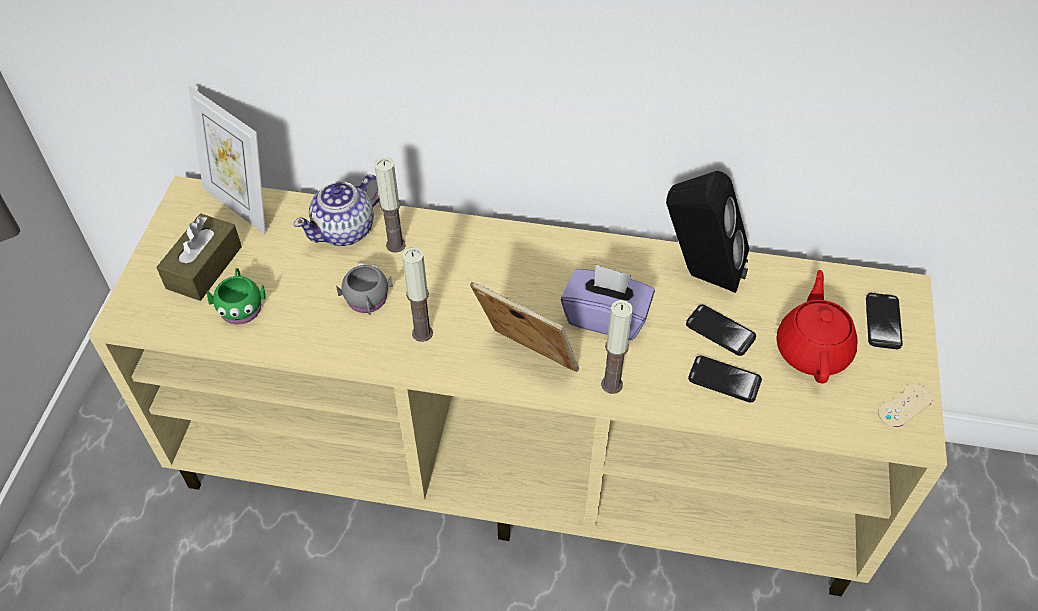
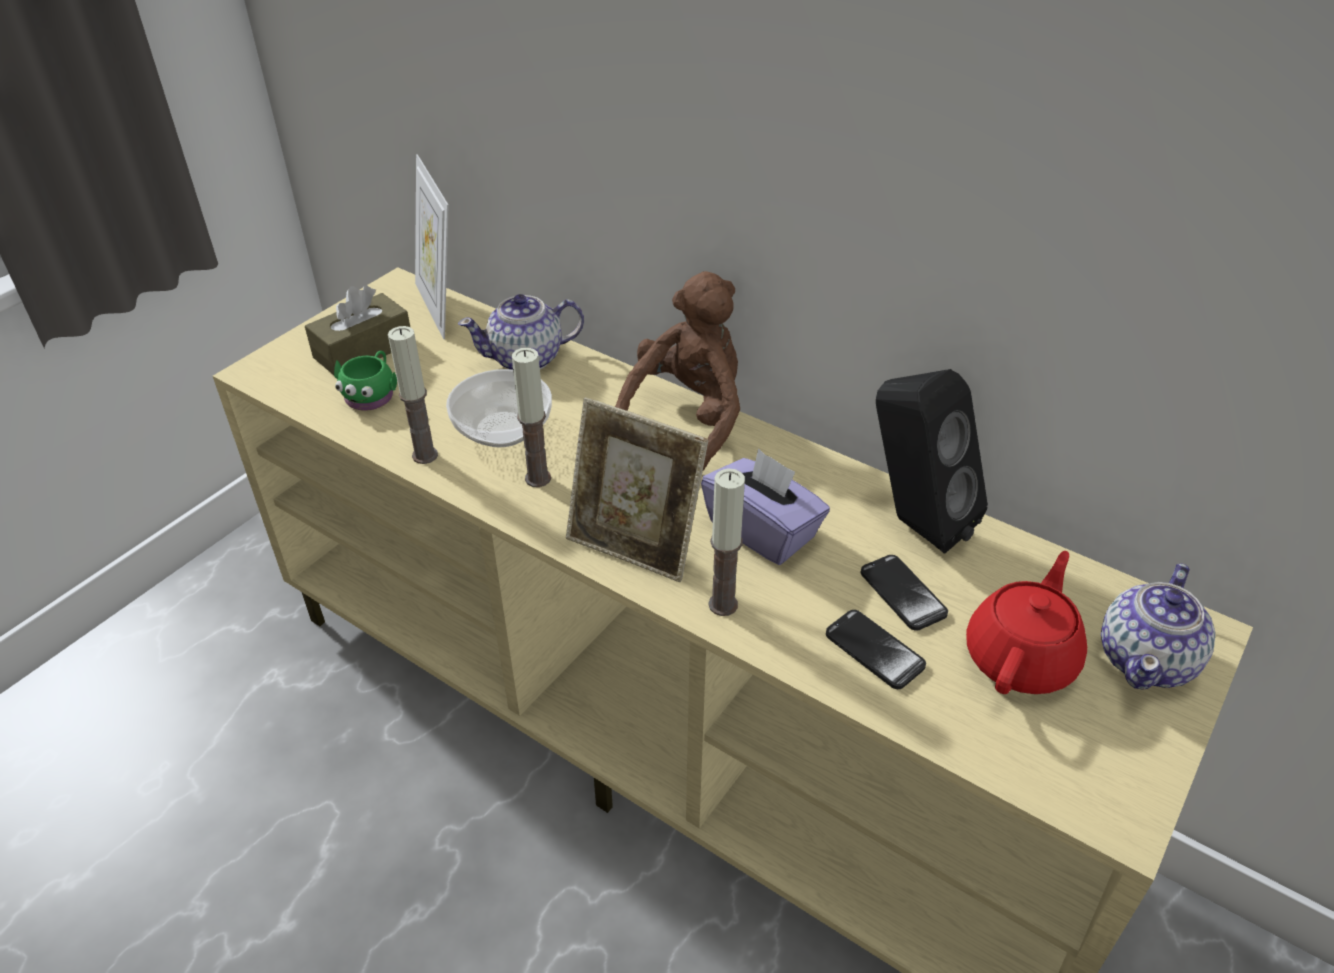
camera: 25 degrees right, 10 degrees down
grey mug [336,263,393,315] -> bowl [446,369,552,447]
candle [374,158,406,253] -> candle moved to [388,326,438,464]
picture frame [470,282,579,372] -> picture frame turned 150 degrees clockwise [566,397,708,582]
phone [866,293,903,349] -> teapot [1101,563,1216,690]
beige game controller [878,384,933,427] -> none
none -> brown plush toy [615,271,740,471]

